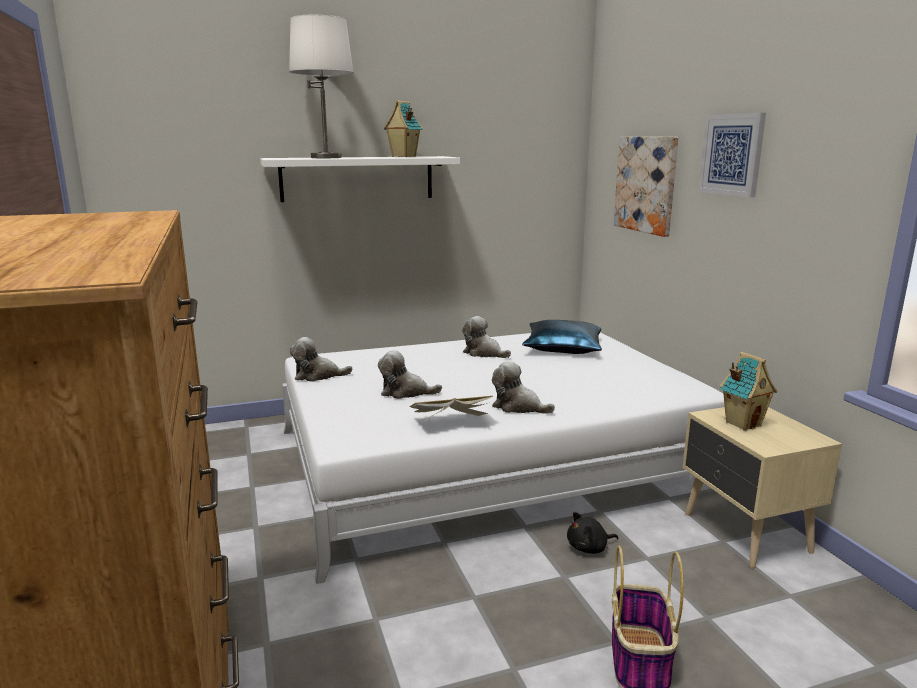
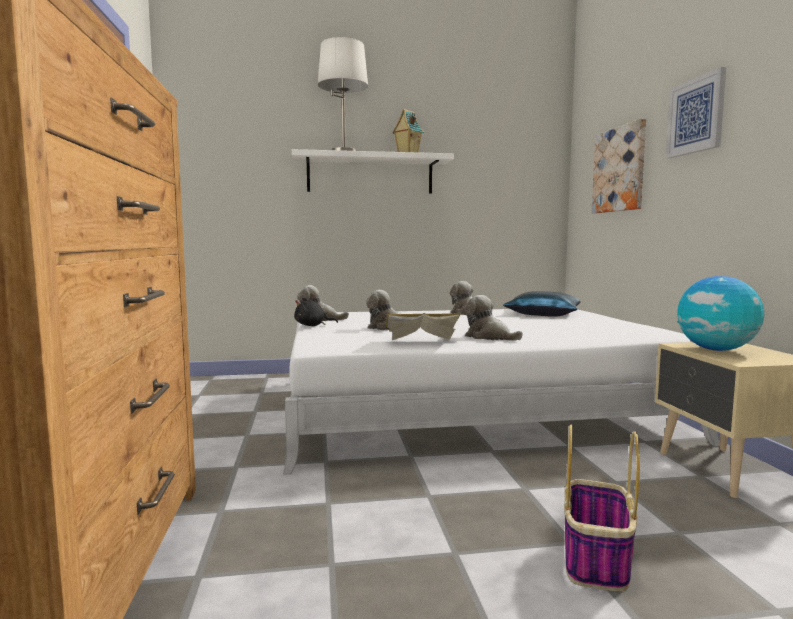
camera: 10 degrees right, 10 degrees down
black plush toy [567,512,618,554] -> black plush toy moved to [294,297,338,326]
toy house [720,352,777,431] -> globe [677,276,764,351]

